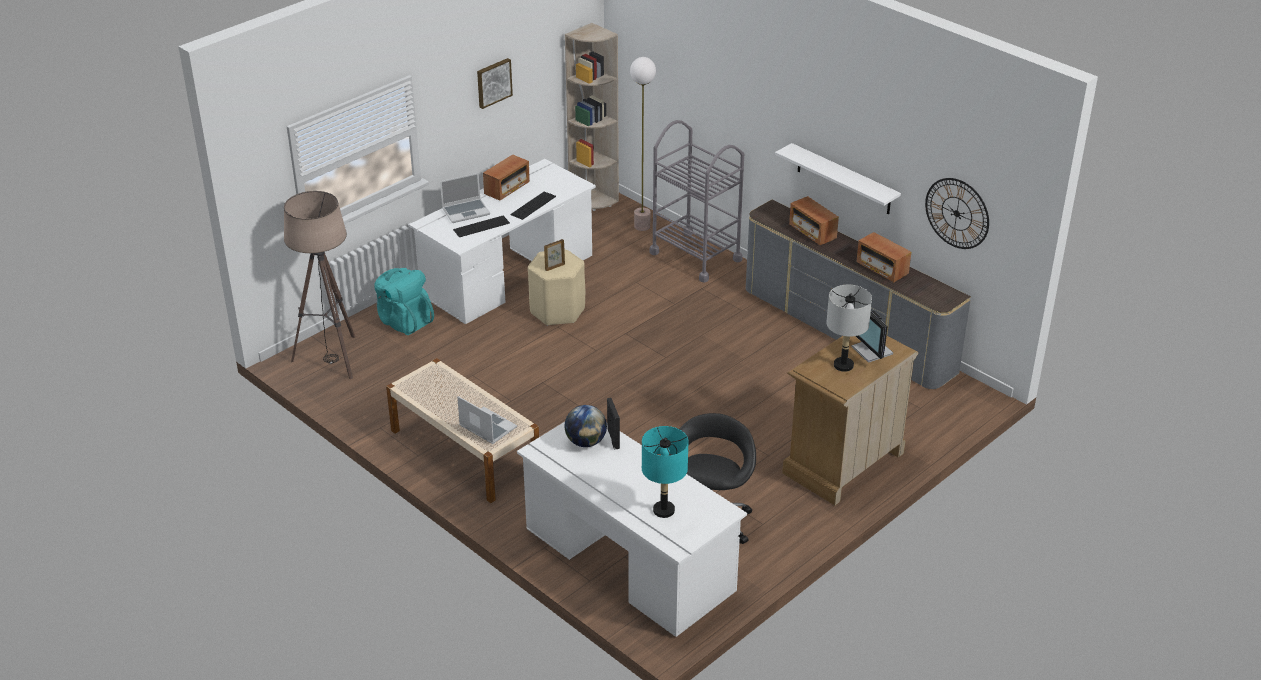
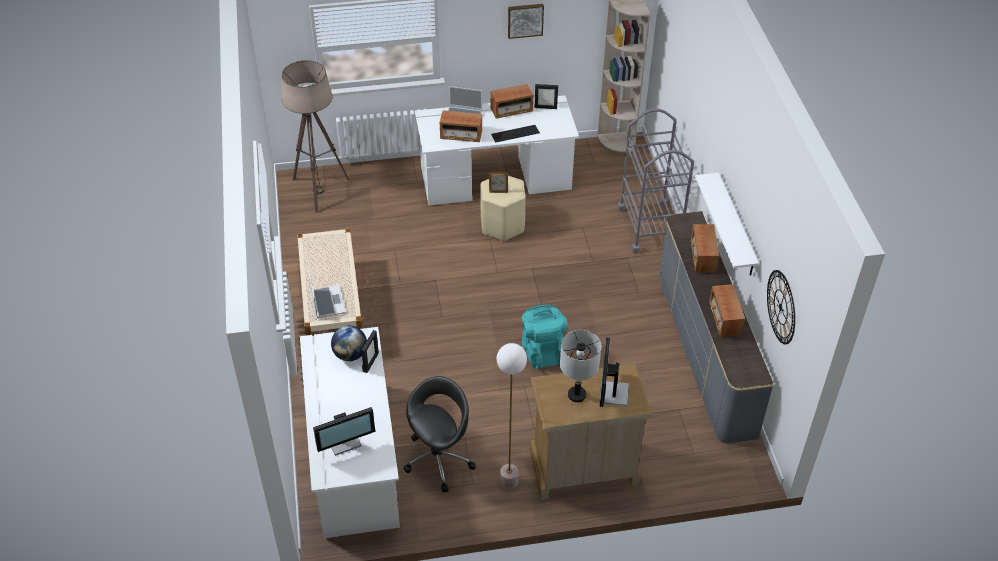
camera: 35 degrees right, 10 degrees up
turquoise backpack [374,268,434,335] -> turquoise backpack moved to [522,305,568,370]
keyboard [453,216,510,237] -> radio [440,110,482,142]
floor lamp [630,57,656,231] -> floor lamp moved to [497,343,527,490]
turquoise table lamp [642,426,688,518] -> monitor [313,407,375,456]
none -> picture frame [535,84,558,109]

